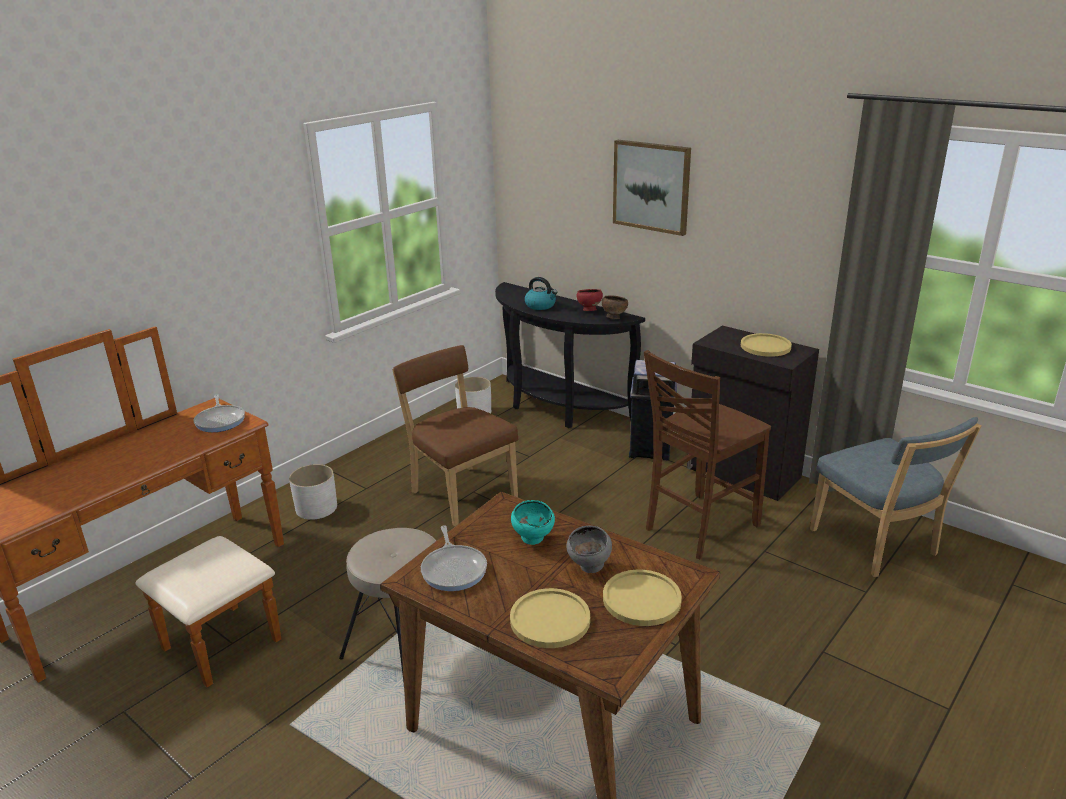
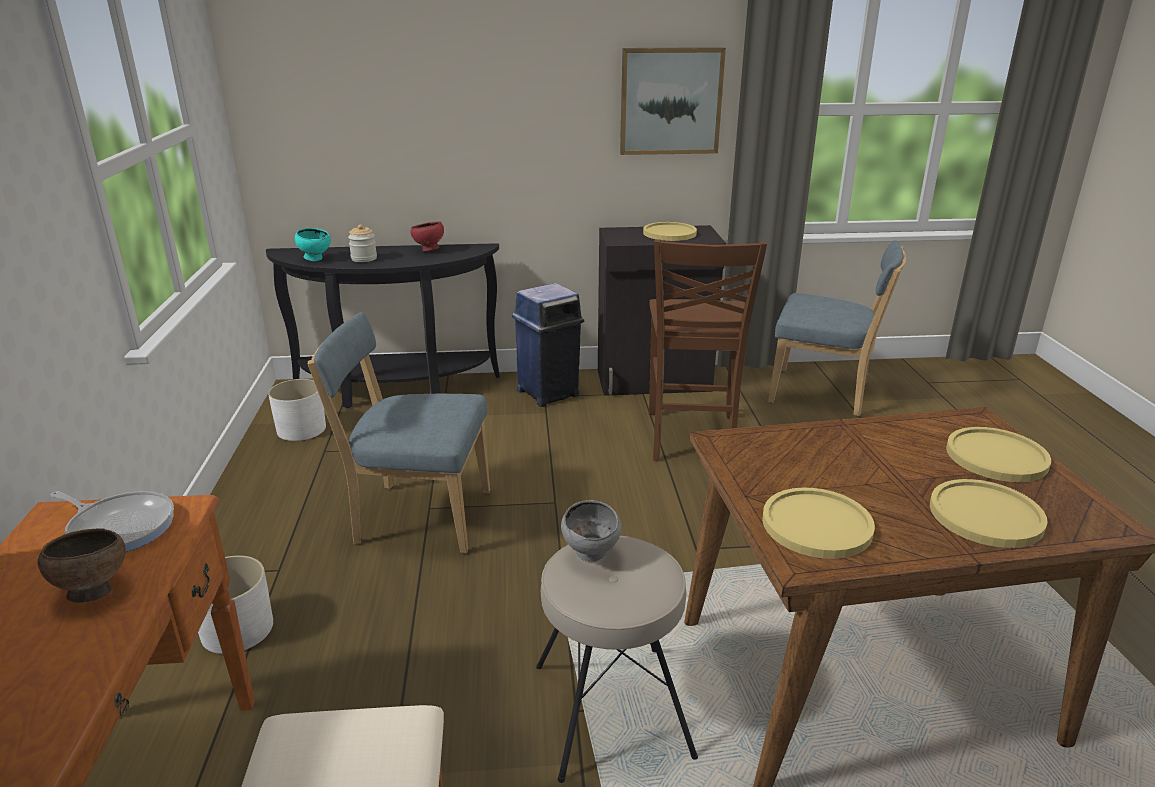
camera: 45 degrees left, 0 degrees up
brown chair [392,345,518,526] -> blue chair [308,312,490,553]
frying pan [421,525,487,591] -> yellow plate [762,488,875,559]
turquoise bowl [511,500,555,545] -> turquoise bowl moved to [295,228,331,261]
kettle [525,277,557,310] -> jar [348,224,377,262]
grey bowl [567,526,612,573] -> grey bowl moved to [561,500,622,562]
brown bowl [602,296,628,319] -> brown bowl moved to [38,528,126,603]
picture [613,140,691,236] -> picture moved to [620,47,726,155]

